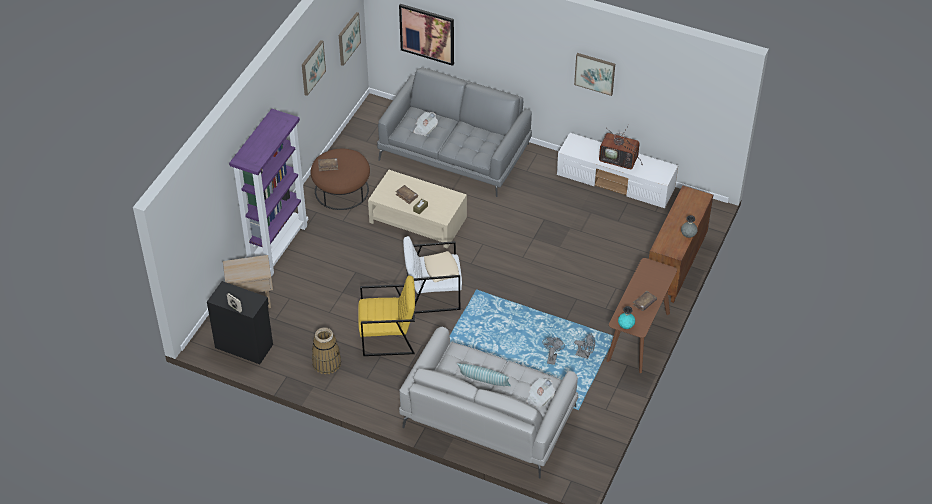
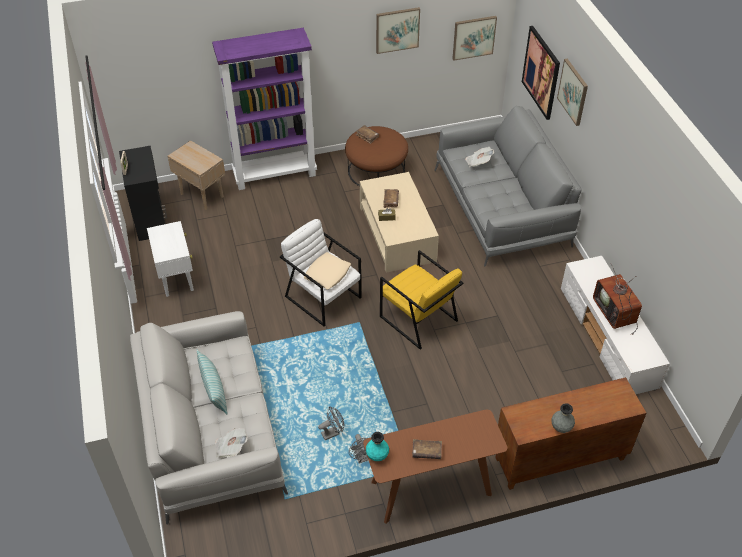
camera: 50 degrees right, 0 degrees up
basket [312,327,341,375] -> white side table [147,221,194,297]
yellow armchair [358,275,415,356] -> yellow armchair moved to [380,250,463,350]
picture [574,53,615,96] -> picture moved to [557,59,588,126]

